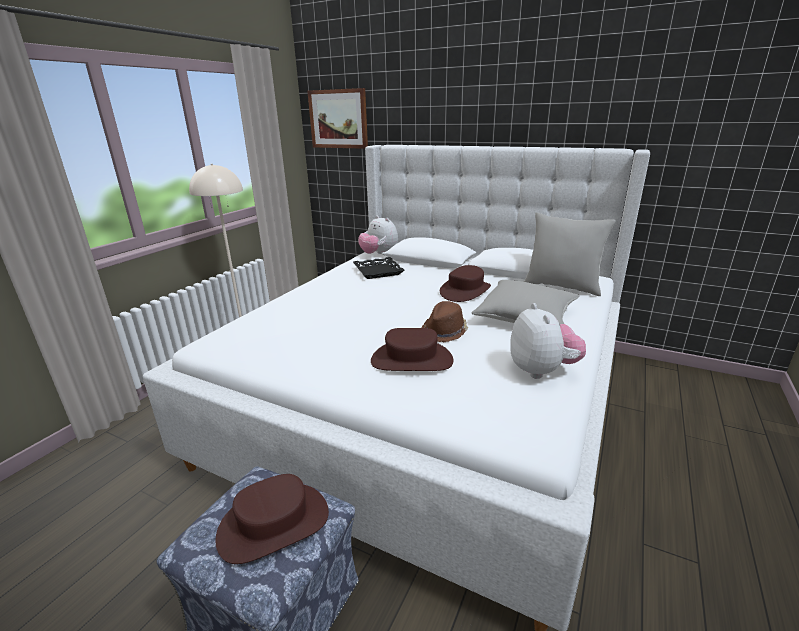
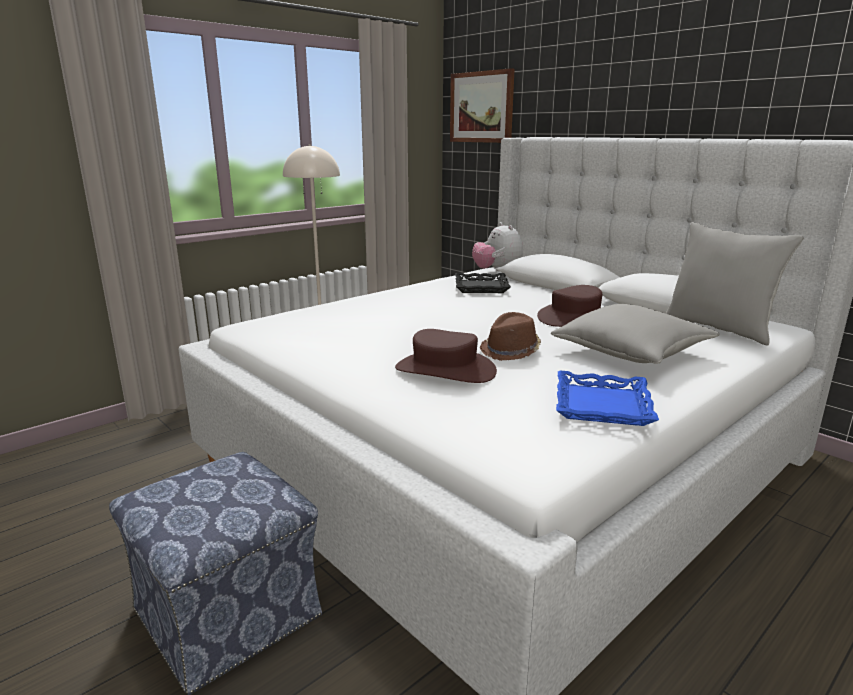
camera: 20 degrees right, 5 degrees down
brown hat [216,474,329,564] -> none
plush toy [510,303,586,379] -> blue tray [556,371,659,426]

